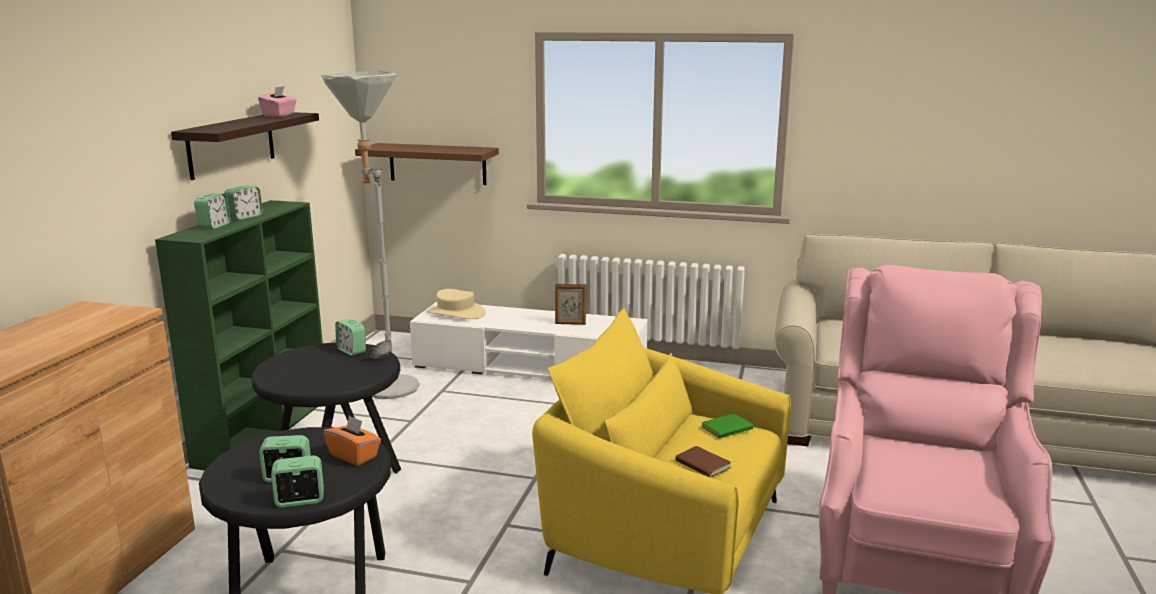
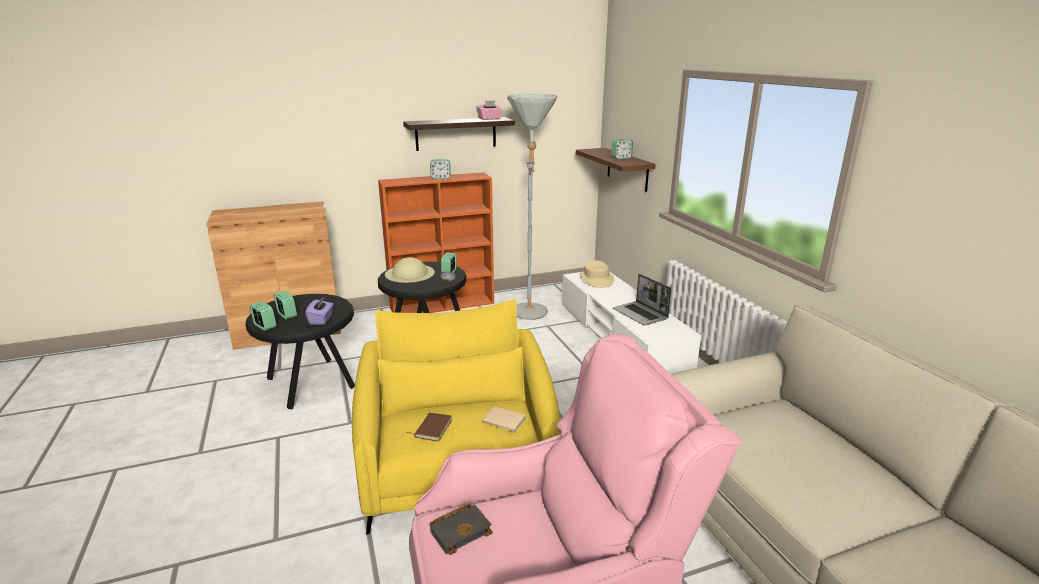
camera: 55 degrees right, 5 degrees up
green bookcase [155,200,323,471] -> orange bookcase [378,172,494,313]
alarm clock [194,193,231,229] -> alarm clock moved to [611,139,633,159]
orange tissue box [323,415,381,466] -> purple tissue box [305,297,333,325]
picture frame [555,284,586,325] -> laptop [613,274,672,325]
green book [702,413,760,438] -> beige book [483,407,526,434]
none -> beige hat [385,257,435,283]
none -> black book [429,504,493,555]

